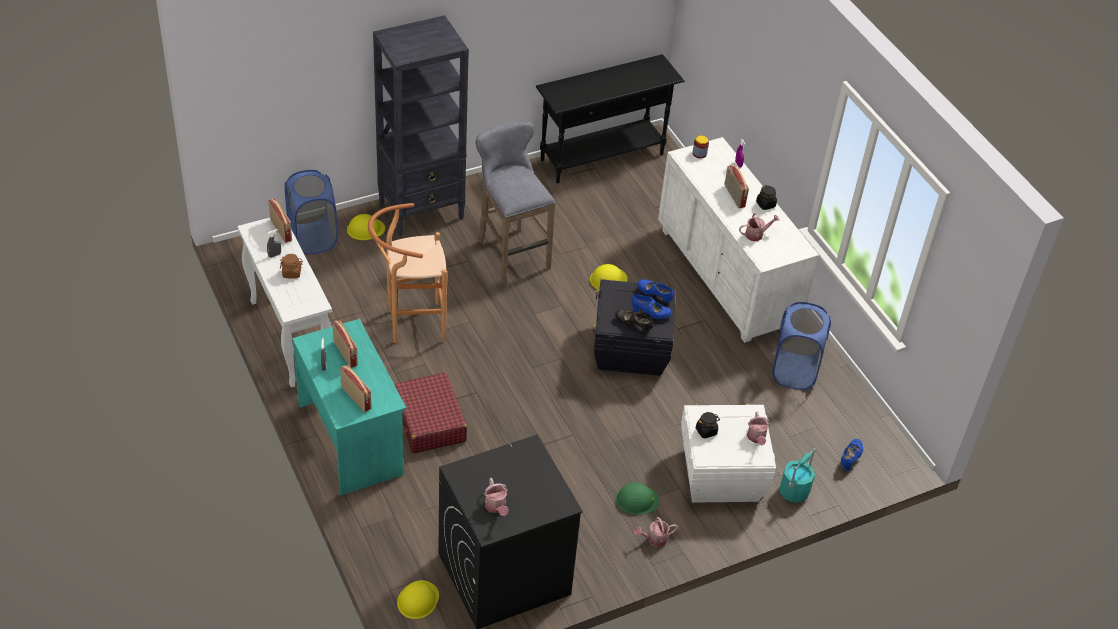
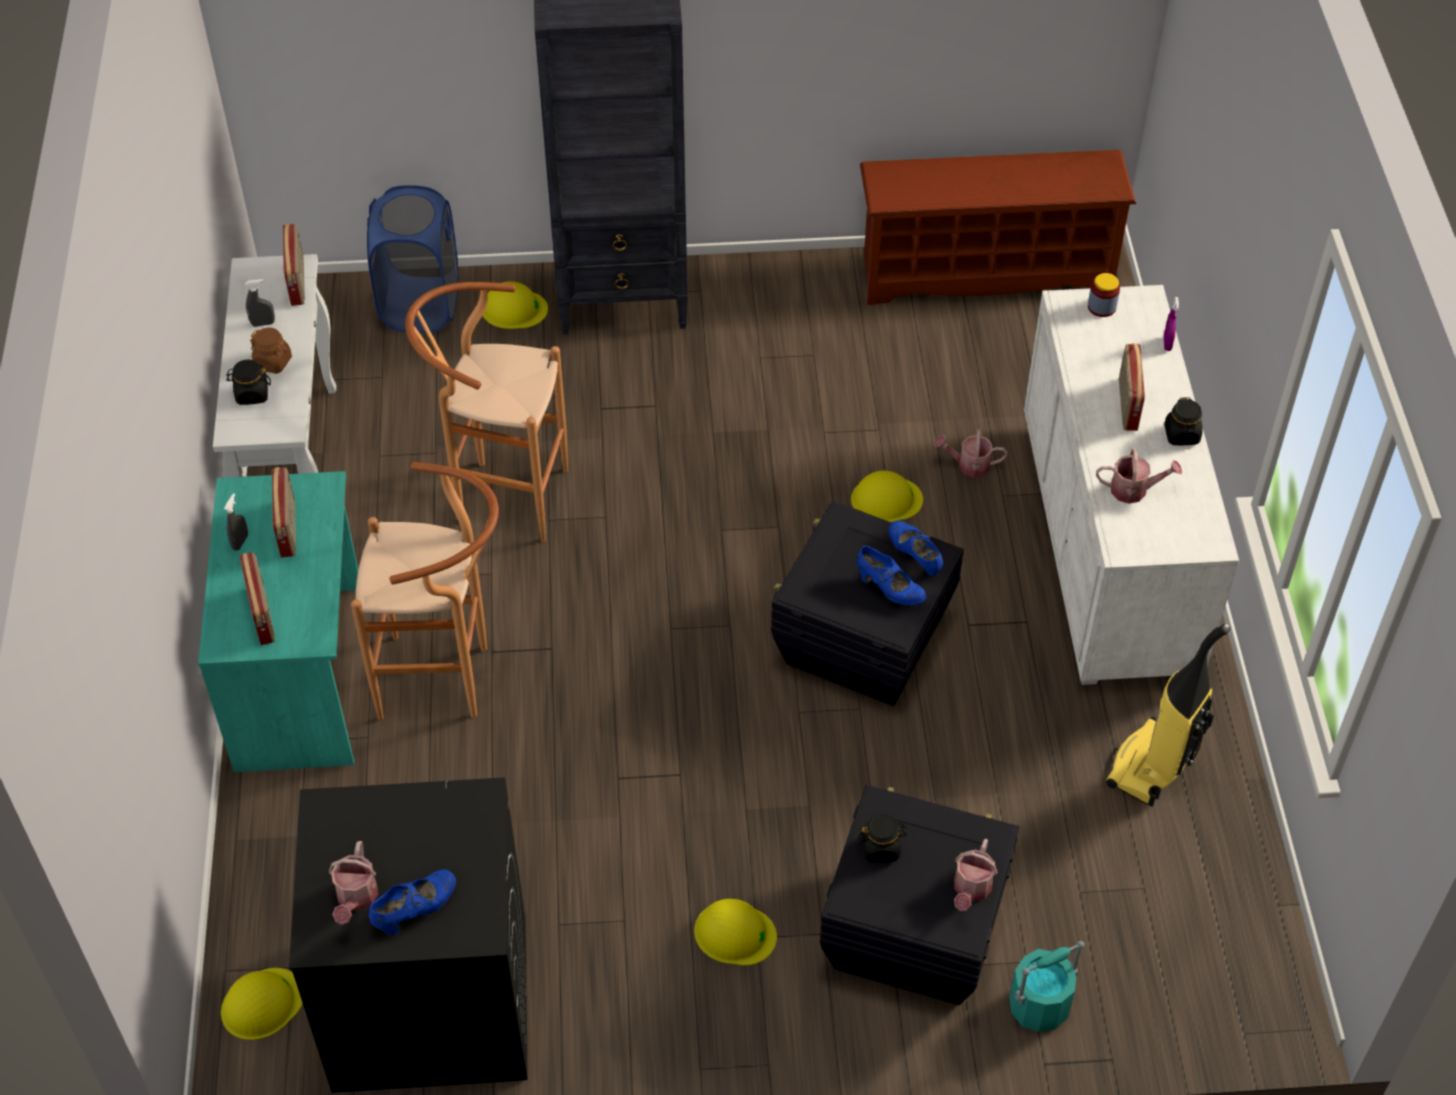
camera: 25 degrees right, 5 degrees up
red suitcase [394,372,467,453] -> brown stool [351,462,499,720]
grey stool [476,122,555,284] -> none
black console table [536,54,684,183] -> brown shoe rack [860,150,1136,305]
black shoe [615,310,653,332] -> none
green hard hat [616,482,659,515] -> yellow hard hat [694,899,777,966]
watering can [634,517,678,547] -> watering can moved to [934,429,1008,478]
white storage box [681,403,776,503] -> black storage box [820,785,1019,1005]
blue laundry basket [771,302,831,390] -> vacuum cleaner [1106,623,1231,807]
blue shoe [841,439,863,471] -> blue shoe moved to [369,869,456,935]
none -> black jar [226,359,271,405]

